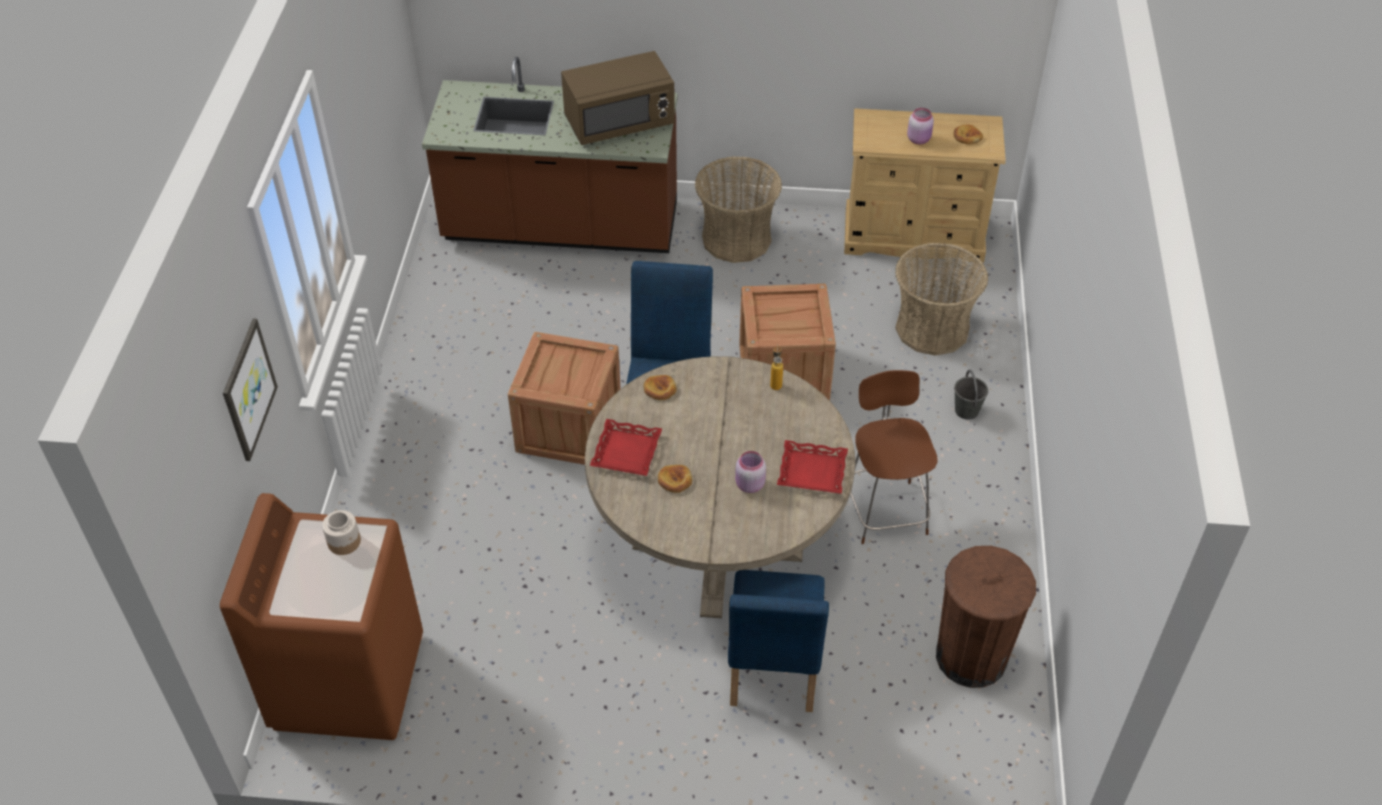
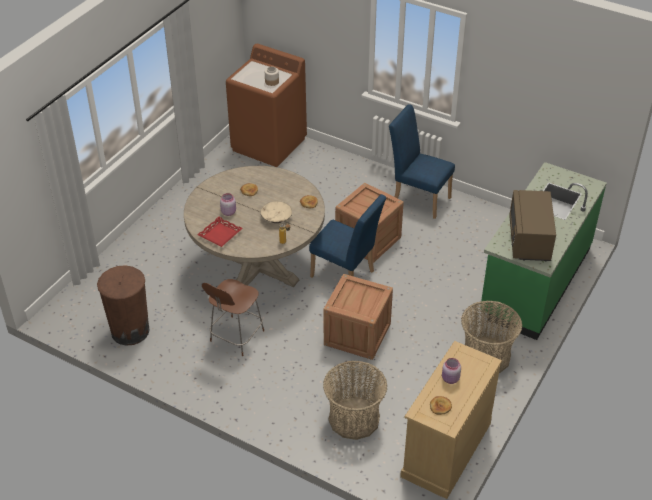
camera: 115 degrees right, 5 degrees down
picture [223,318,278,461] -> none
brown counter [422,57,678,253] -> green counter [480,162,607,340]
red tray [590,419,662,476] -> none
blue chair [728,570,829,712] -> blue chair moved to [389,104,455,219]
brown chair [850,370,937,544] -> brown chair turned 105 degrees clockwise [202,279,264,356]
grey bucket [954,370,988,420] -> none
none -> beige bowl [261,201,292,223]

